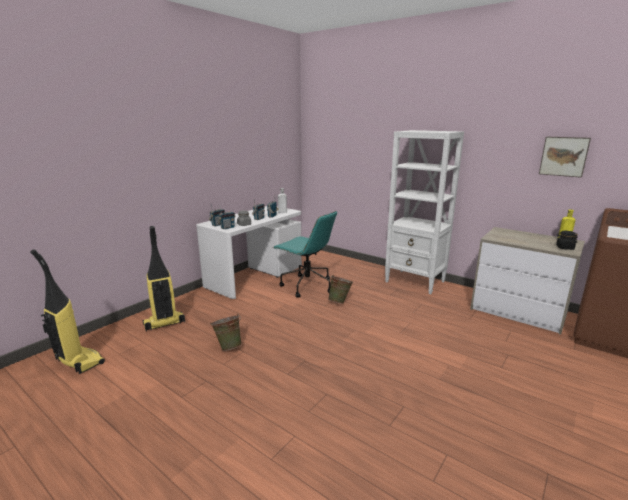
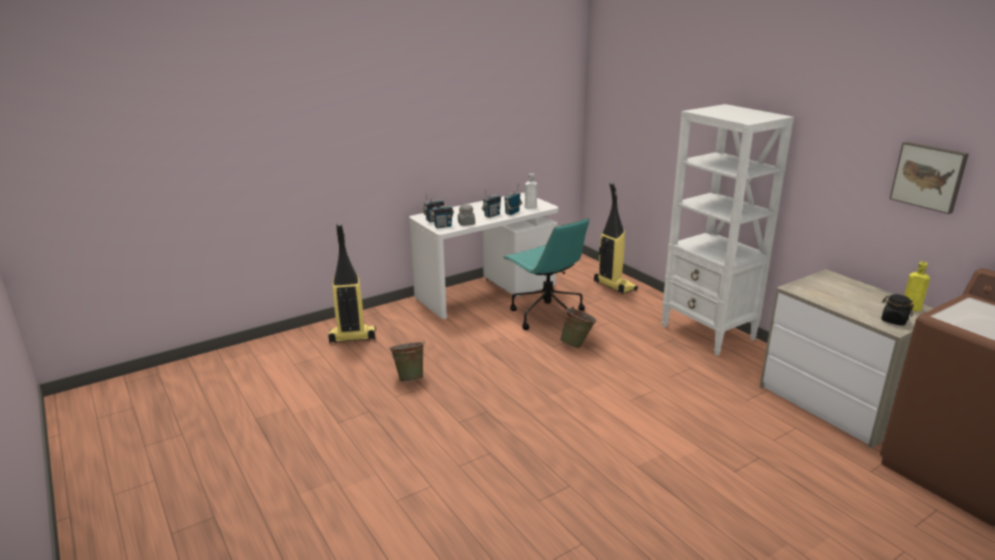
camera: 20 degrees right, 5 degrees up
vacuum cleaner [30,249,105,374] -> vacuum cleaner moved to [594,182,638,294]

